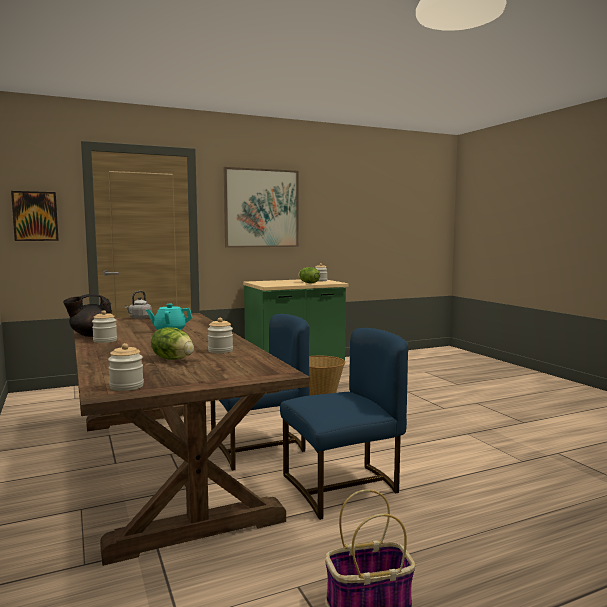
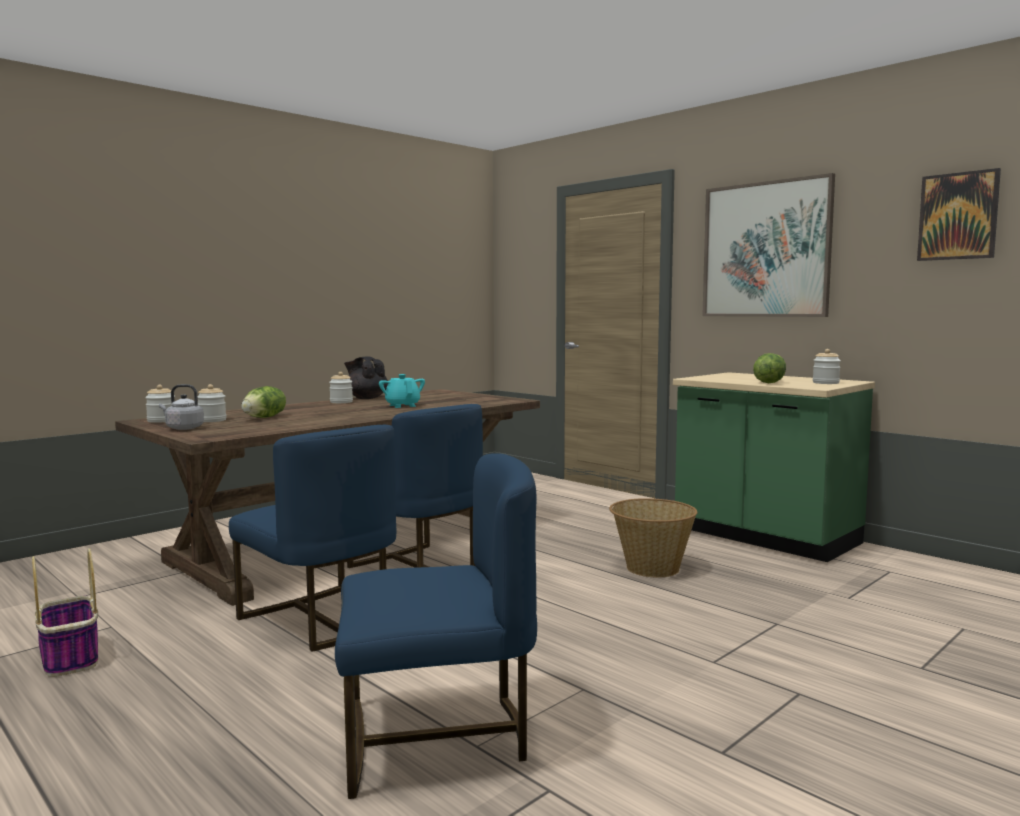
camera: 70 degrees right, 0 degrees up
picture [11,191,59,241] -> picture moved to [917,168,1001,261]
grey kettle [125,291,152,319] -> grey kettle moved to [159,384,204,430]
jar [208,318,233,353] -> jar moved to [197,384,226,422]
none -> blue chair [335,453,537,799]

